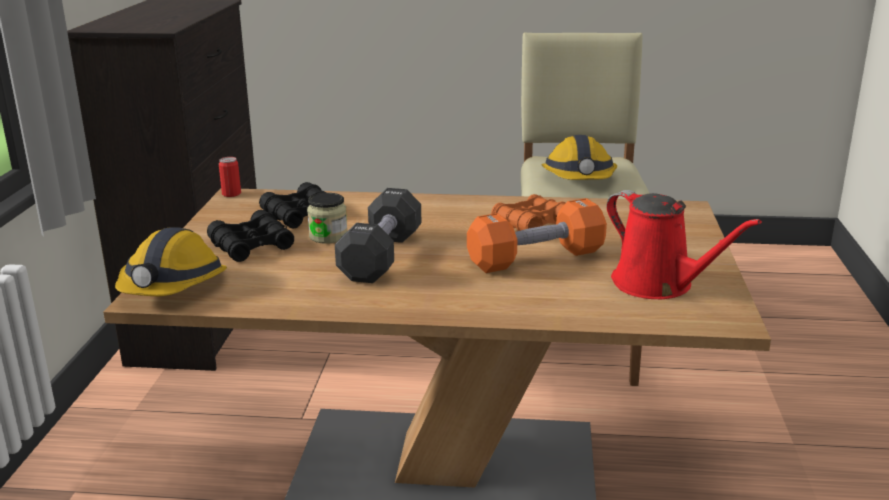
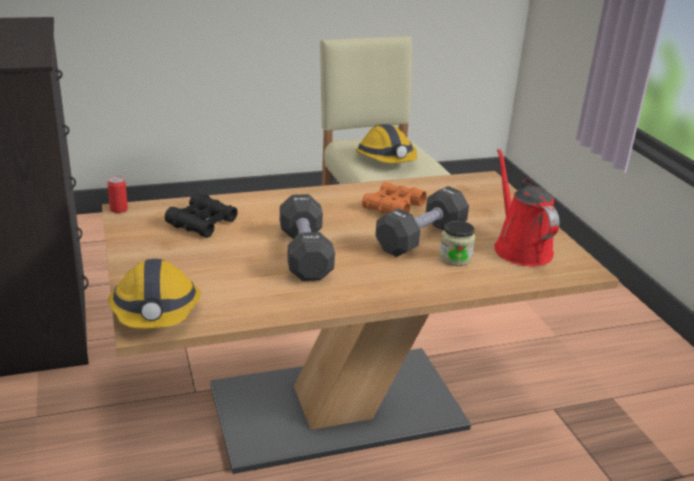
camera: 25 degrees left, 5 degrees up
black binoculars [207,210,294,262] -> none
jar [307,193,347,244] -> jar moved to [439,221,475,266]
orange dumbbell [467,198,607,273] -> black dumbbell [375,186,469,257]
red watering can [606,190,762,299] -> red watering can turned 135 degrees counterclockwise [494,148,560,266]

